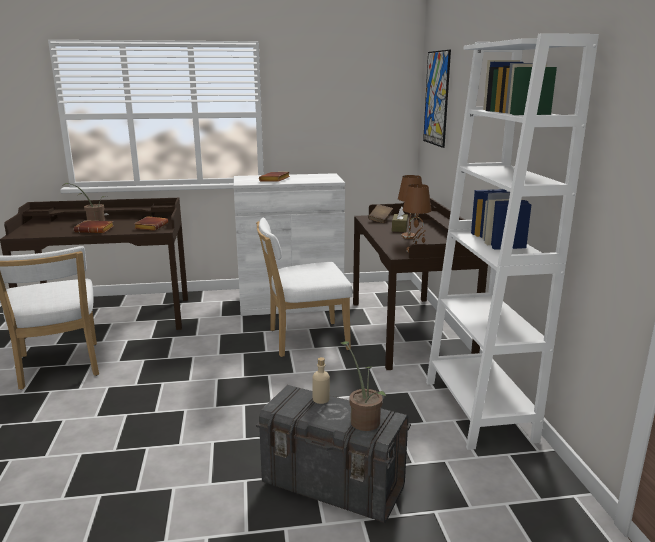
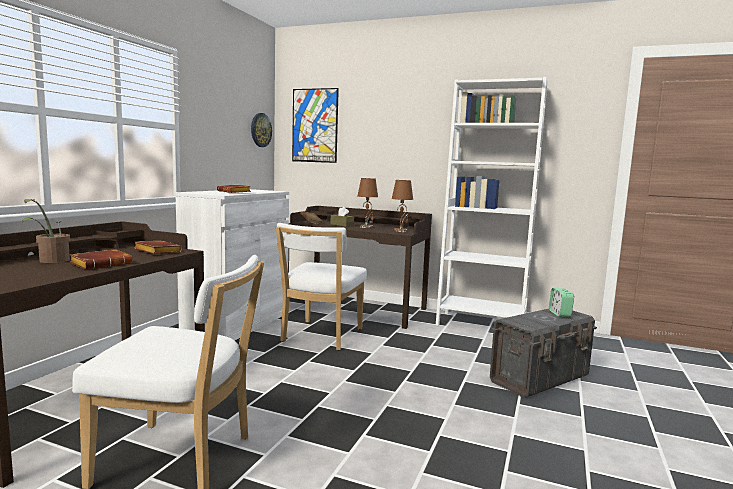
camera: 60 degrees left, 10 degrees down
beige bottle [313,357,330,404] -> none
potted plant [341,341,387,431] -> alarm clock [549,288,574,317]
none -> wall clock [251,113,272,147]

